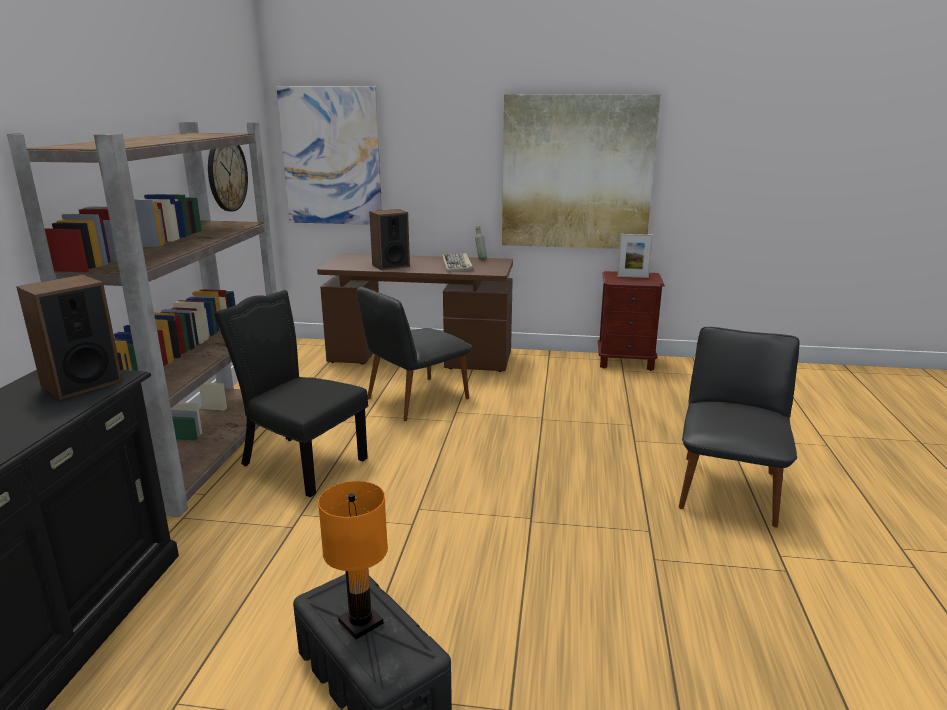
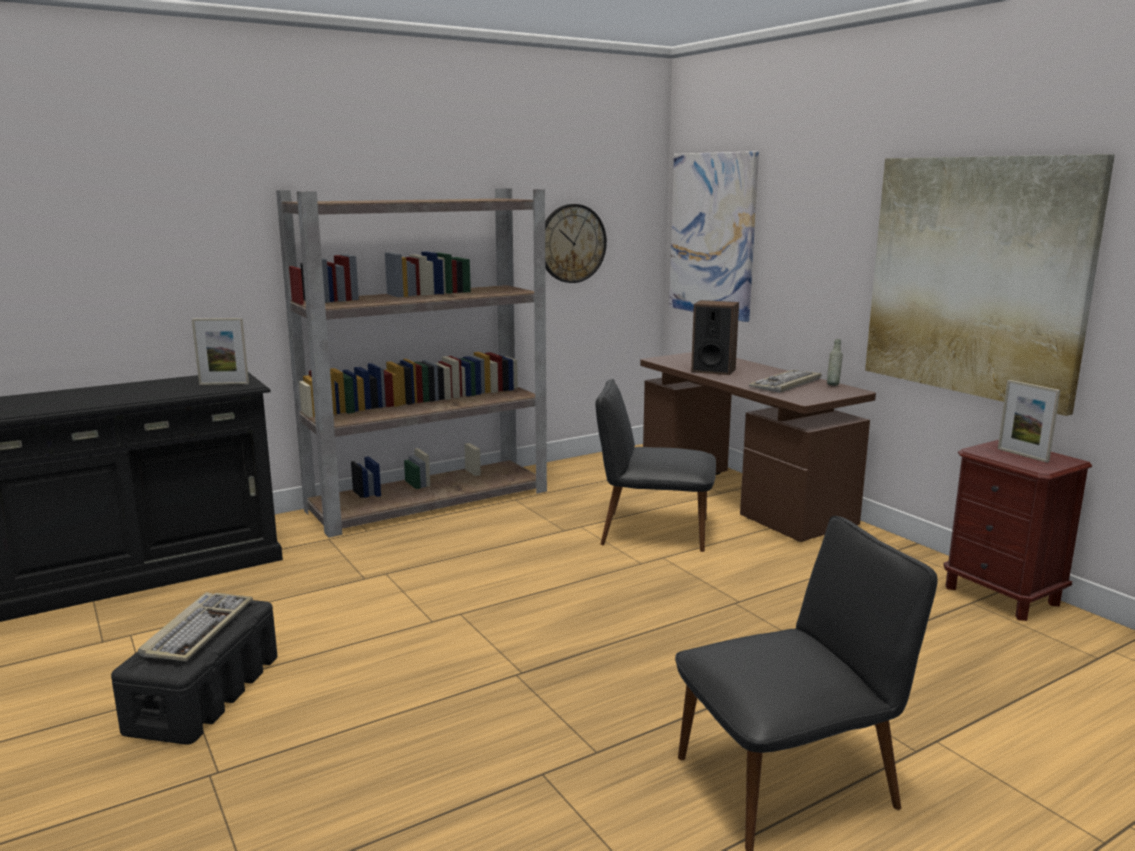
camera: 50 degrees right, 5 degrees down
speaker [16,275,123,400] -> picture frame [192,318,249,385]
black chair [214,290,368,497] -> none
orange table lamp [318,481,388,639] -> keyboard [138,592,253,661]

